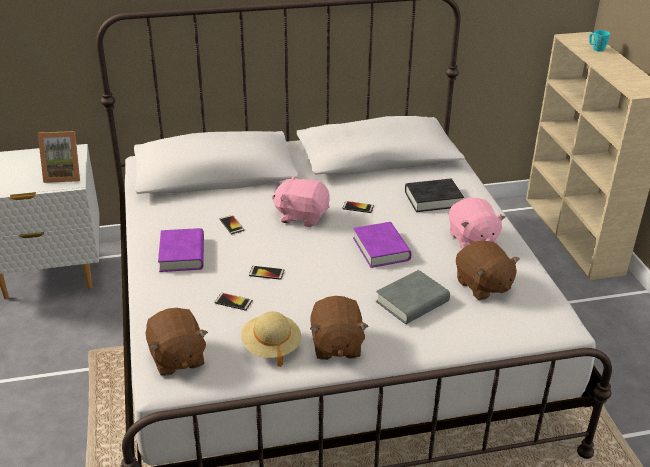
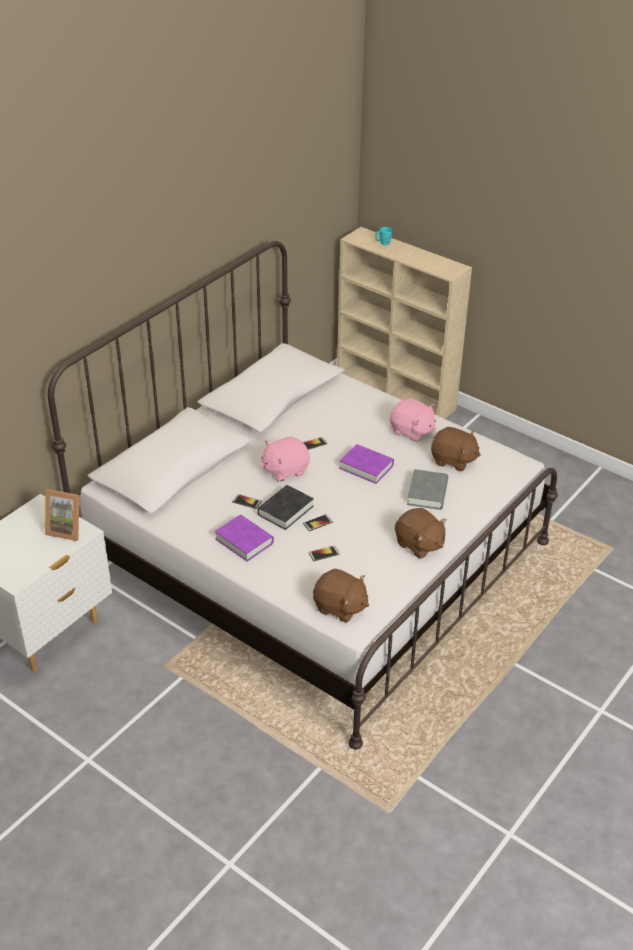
camera: 40 degrees left, 5 degrees up
picture frame [38,131,80,183] -> picture frame turned 60 degrees clockwise [45,489,79,541]
beige hat [241,311,301,367] -> none
black book [405,179,464,212] -> black book moved to [257,485,314,530]

